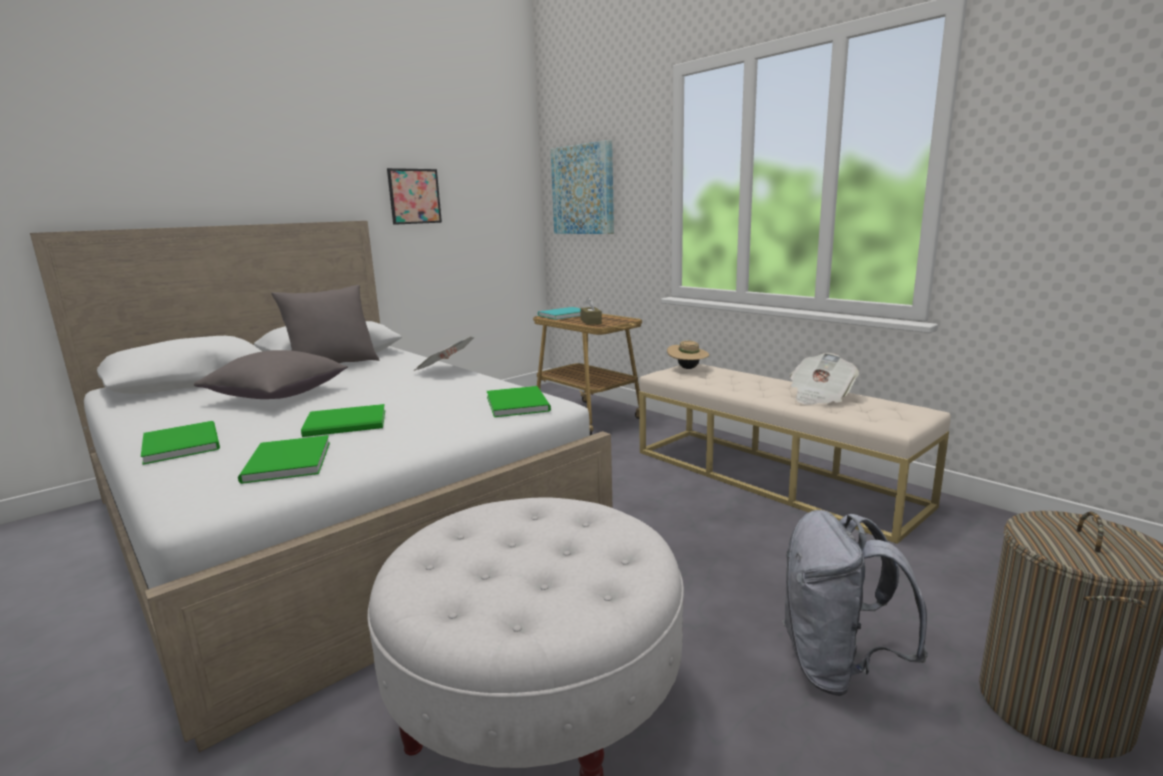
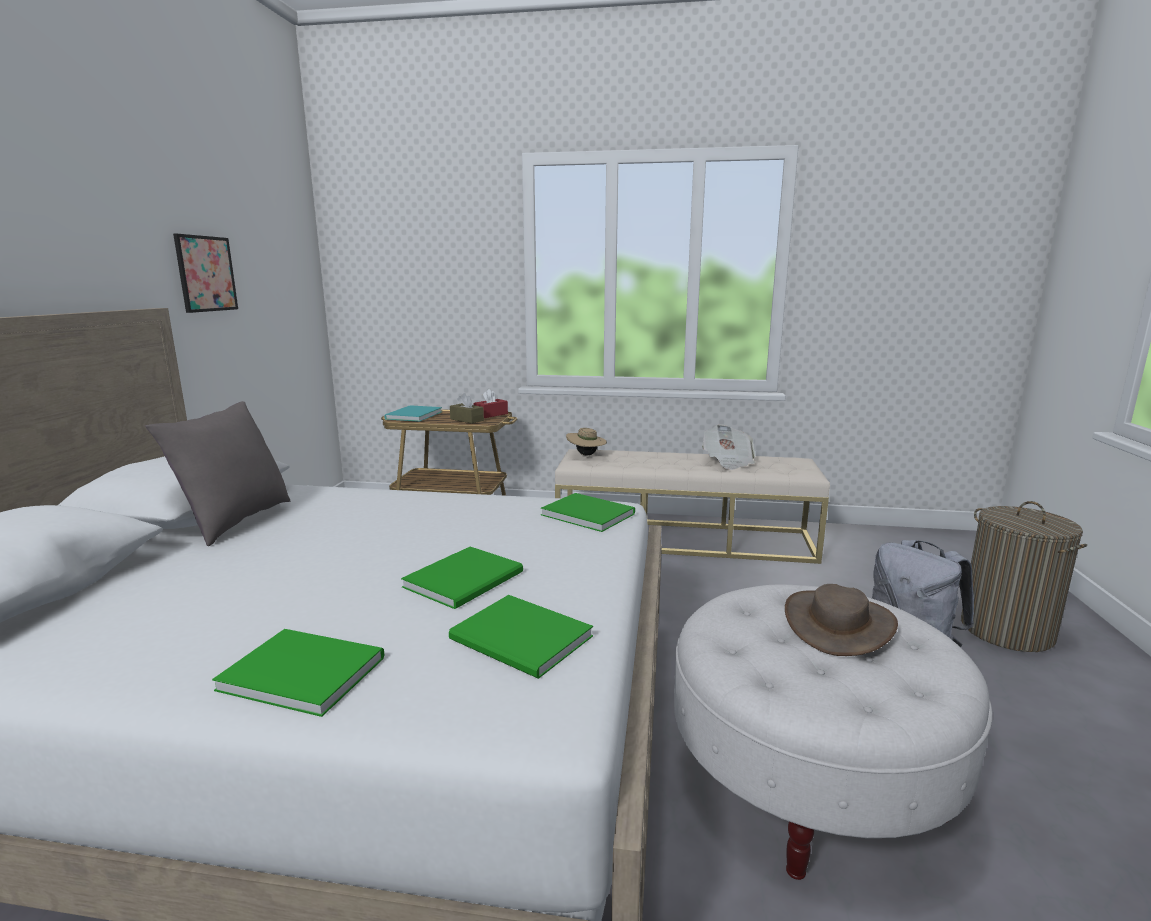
camera: 40 degrees left, 0 degrees up
grey pillow [194,350,348,399] -> none
newspaper [414,337,474,371] -> none
picture [551,140,614,234] -> none
none -> red tissue box [474,389,508,418]
none -> brown hat [785,584,898,656]

